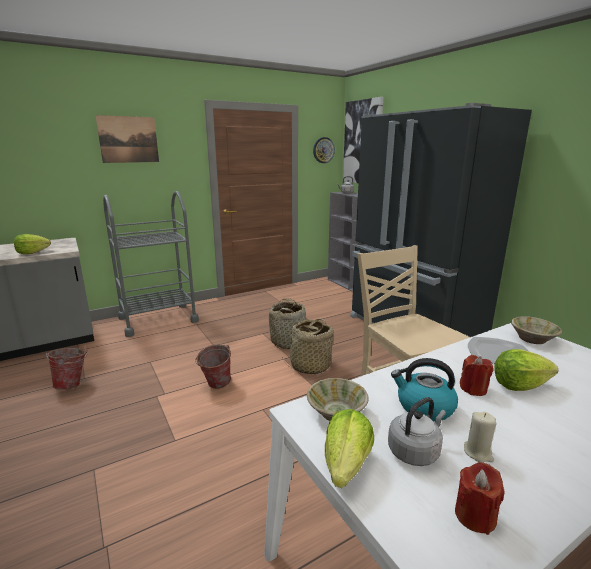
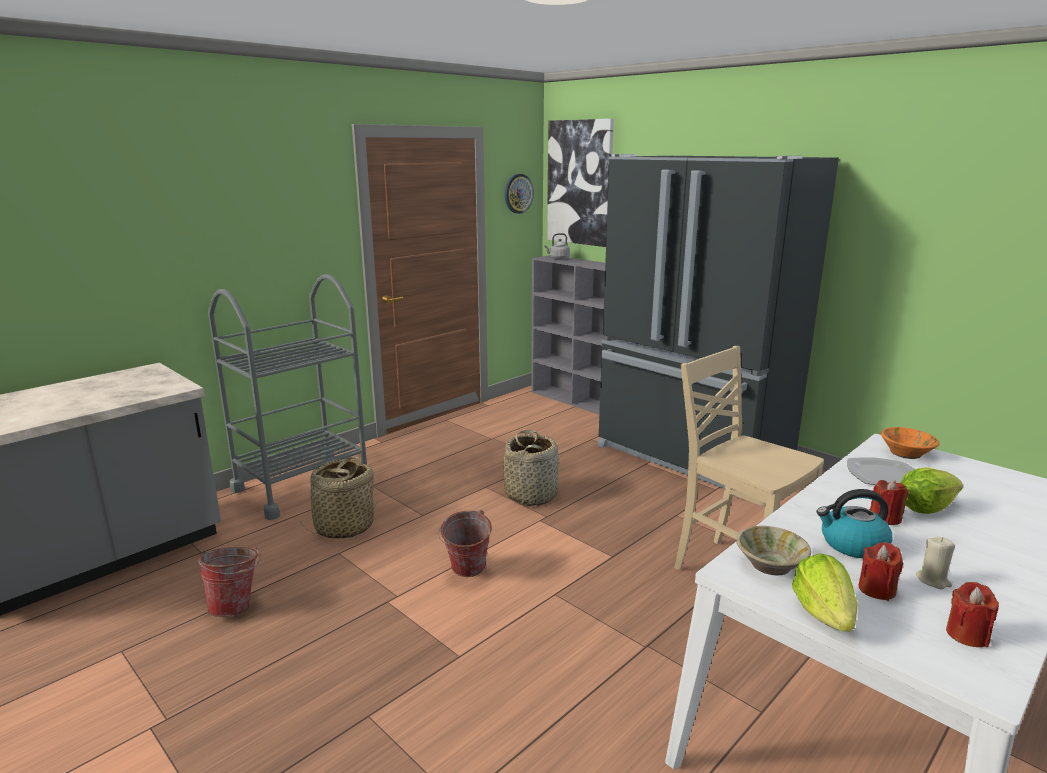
camera: 15 degrees left, 0 degrees up
lettuce [14,234,51,254] -> none
picture [95,115,159,163] -> none
basket [282,319,334,374] -> basket moved to [299,457,377,538]
grey kettle [388,397,446,466] -> red candle [858,542,903,601]
beige bowl [511,316,562,344] -> orange bowl [881,427,940,459]

